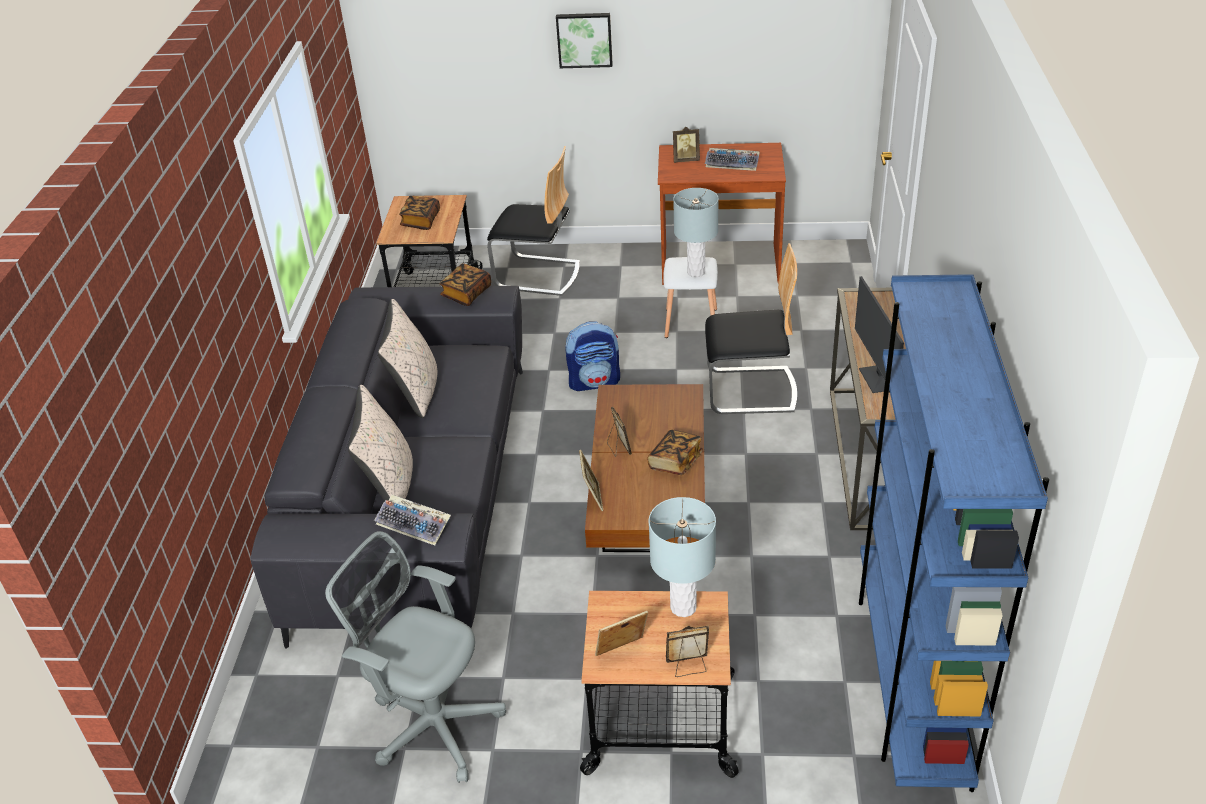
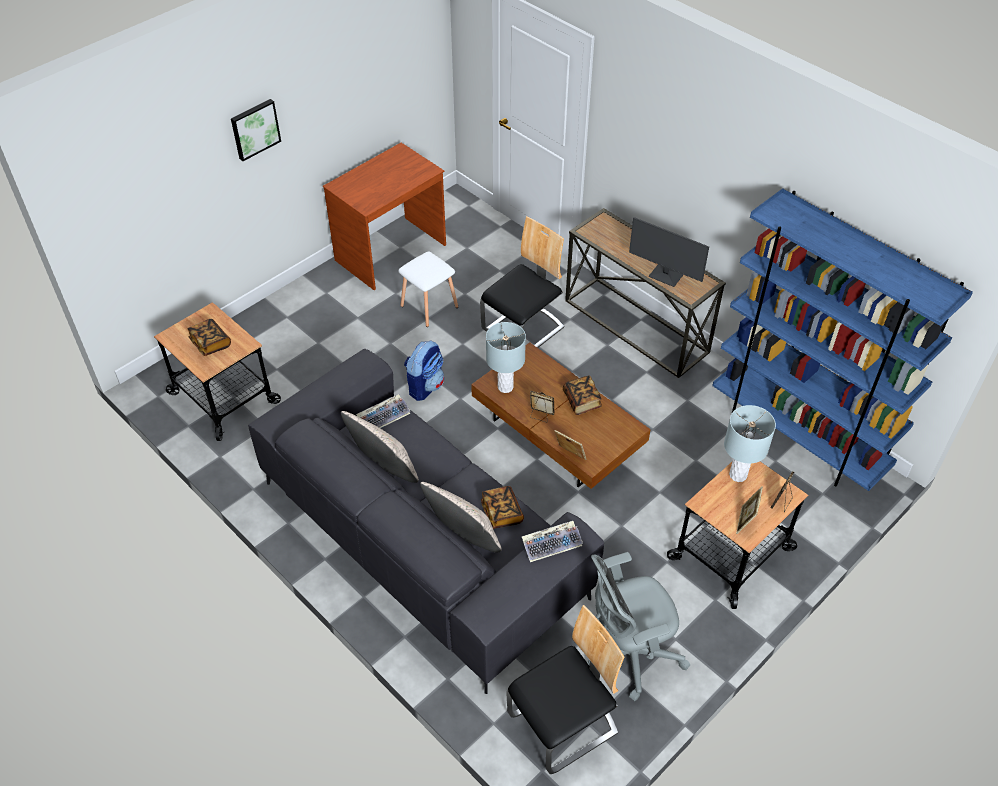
camera: 50 degrees left, 10 degrees up
book [439,263,491,306] -> book moved to [481,486,524,529]
chair [487,146,580,296] -> chair moved to [506,605,624,774]
picture frame [673,127,700,163] -> none
grey table lamp [673,188,719,277] -> grey table lamp moved to [486,322,526,393]
keyboard [705,148,760,171] -> keyboard moved to [356,394,410,428]

